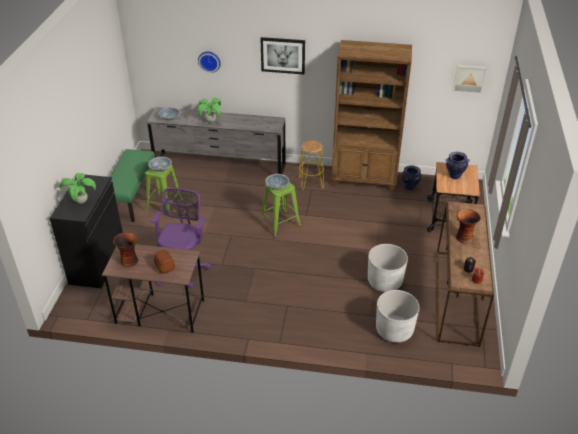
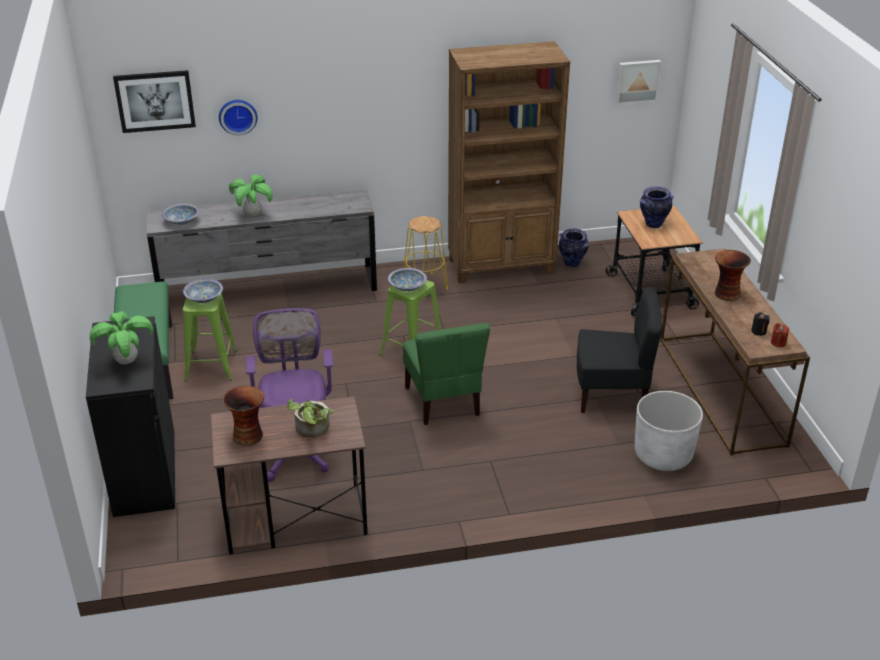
camera: 20 degrees left, 5 degrees down
bread [154,250,175,274] -> potted plant [287,399,334,438]
picture [260,37,305,74] -> picture moved to [113,70,196,133]
white planter [368,244,408,292] -> black chair [577,287,662,413]
none -> green chair [403,323,490,425]

